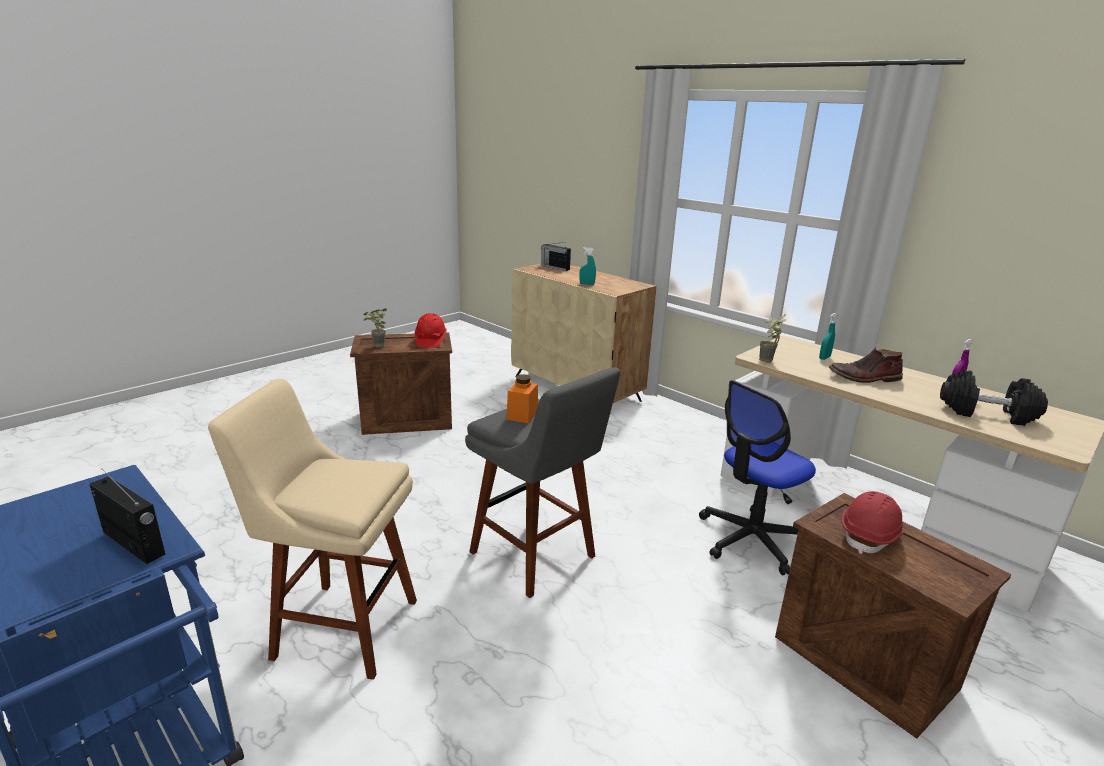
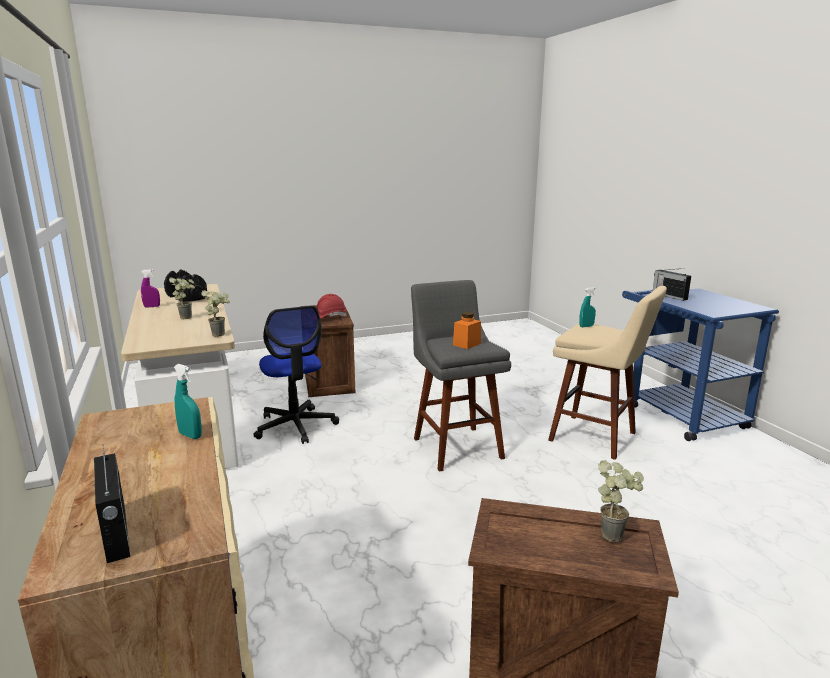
camera: 155 degrees left, 5 degrees down
red hard hat [415,313,447,348] -> none
office chair [699,380,816,575] -> office chair turned 75 degrees clockwise [254,306,339,444]
turquoise spray bottle [819,313,837,360] -> turquoise spray bottle moved to [579,287,596,327]
brown boot [829,348,903,383] -> potted plant [169,277,195,319]

